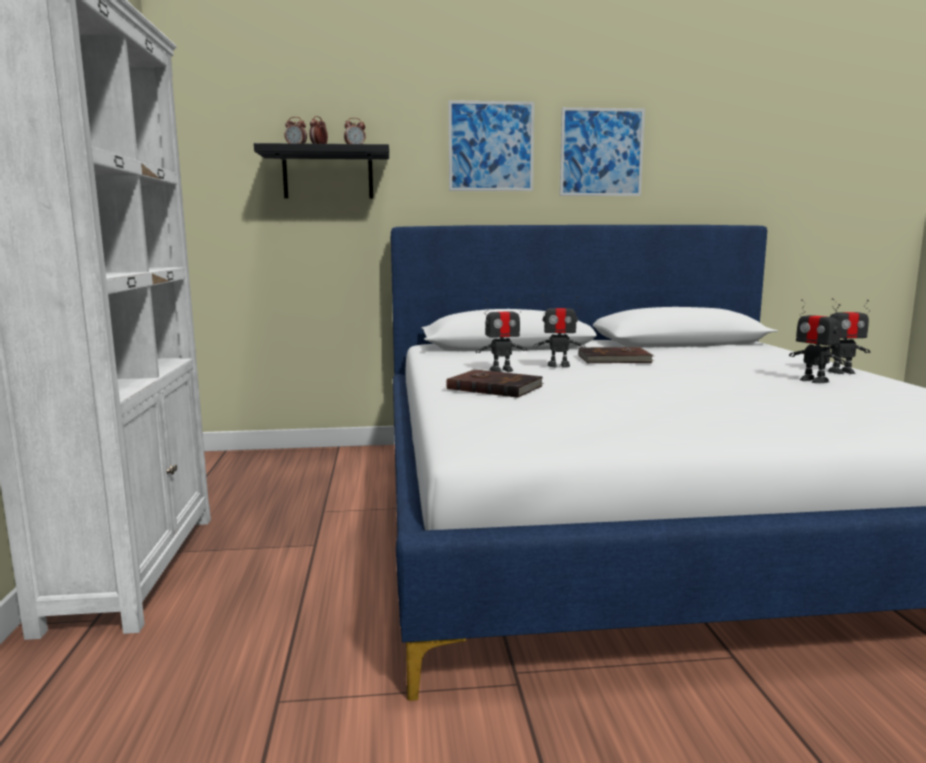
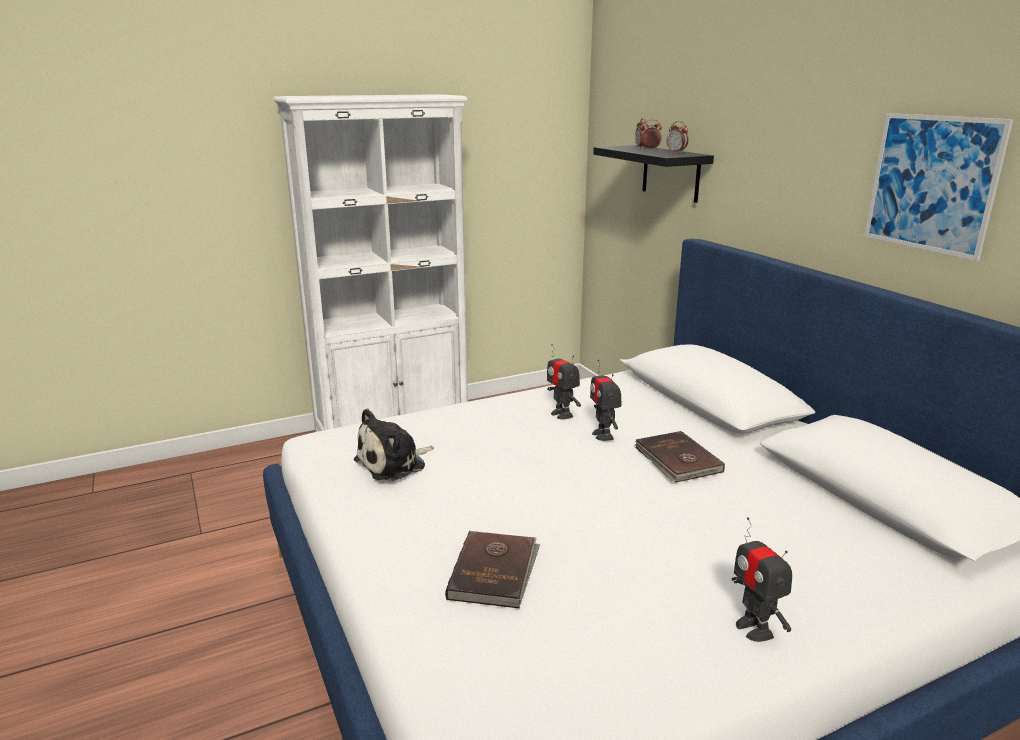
camera: 70 degrees right, 10 degrees up
brown book [446,369,544,398] -> brown book moved to [445,531,540,608]
picture [448,100,534,191] -> none
toy robot [789,299,847,383] -> none
none -> plush toy [354,409,434,481]

